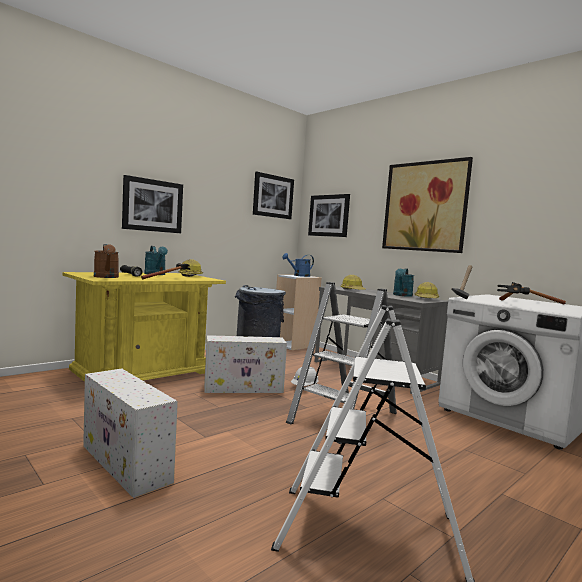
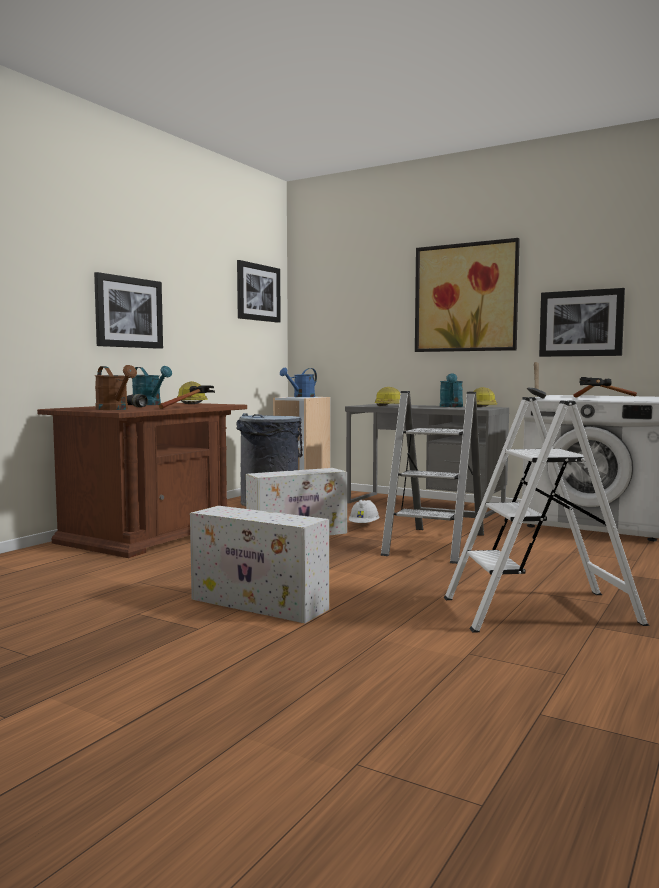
camera: 15 degrees left, 0 degrees up
yellow cabinet [63,272,226,382] -> brown cabinet [37,403,247,558]
picture [308,194,350,237] -> picture moved to [539,288,625,357]

